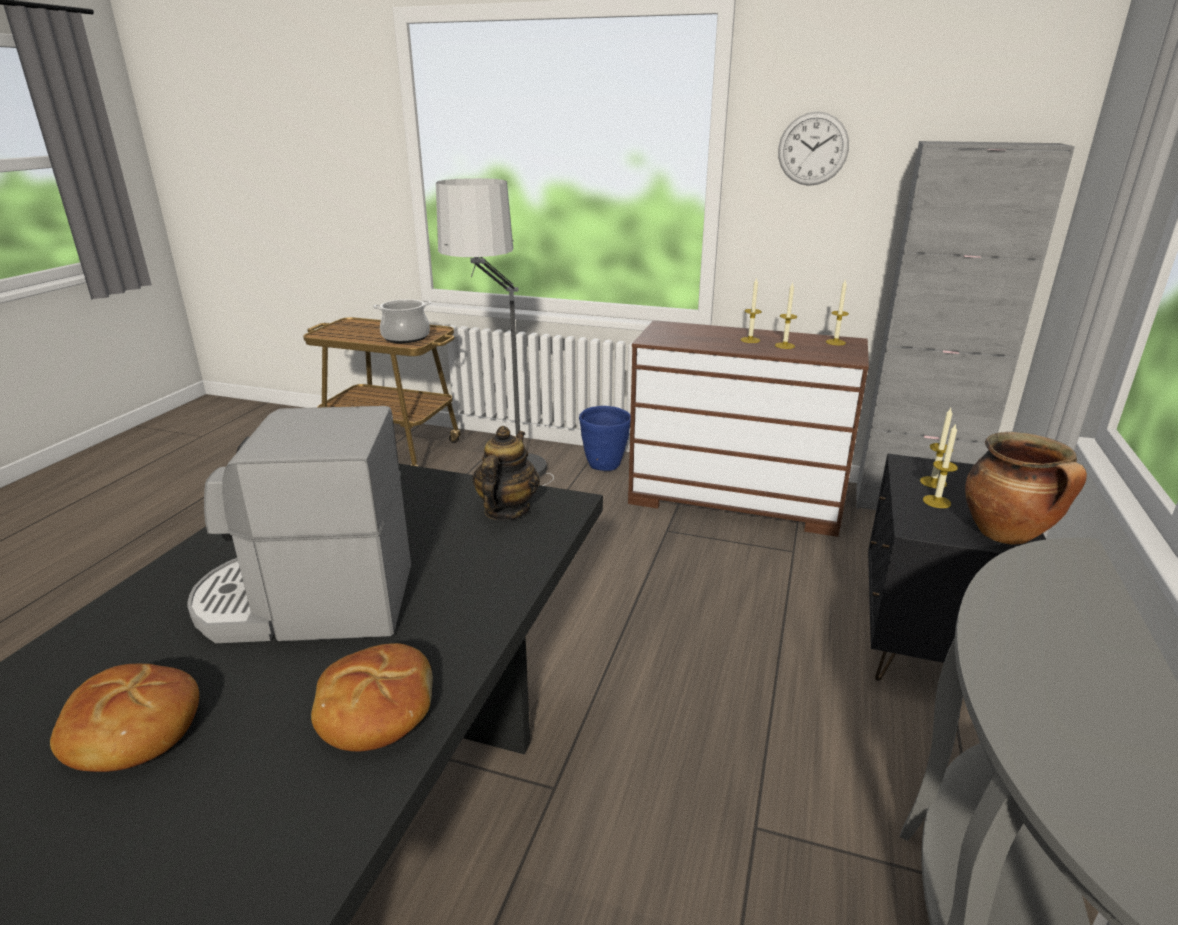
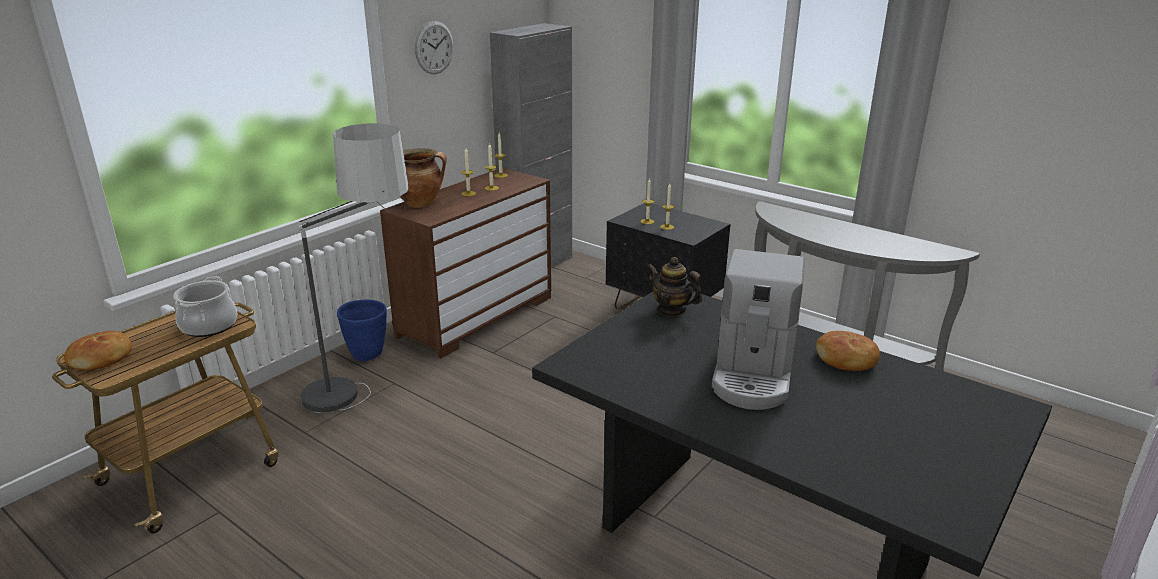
camera: 70 degrees left, 0 degrees up
bread [50,664,199,772] -> bread moved to [64,331,132,370]
cooking pot [965,432,1087,545] -> cooking pot moved to [400,148,447,207]

